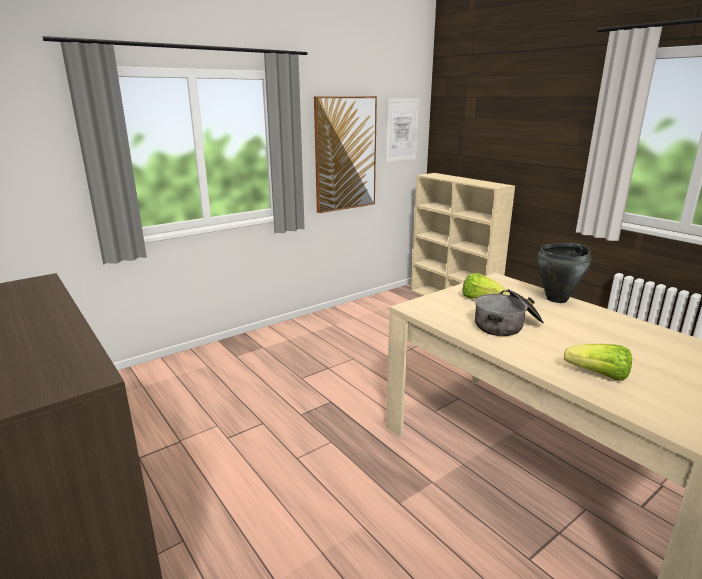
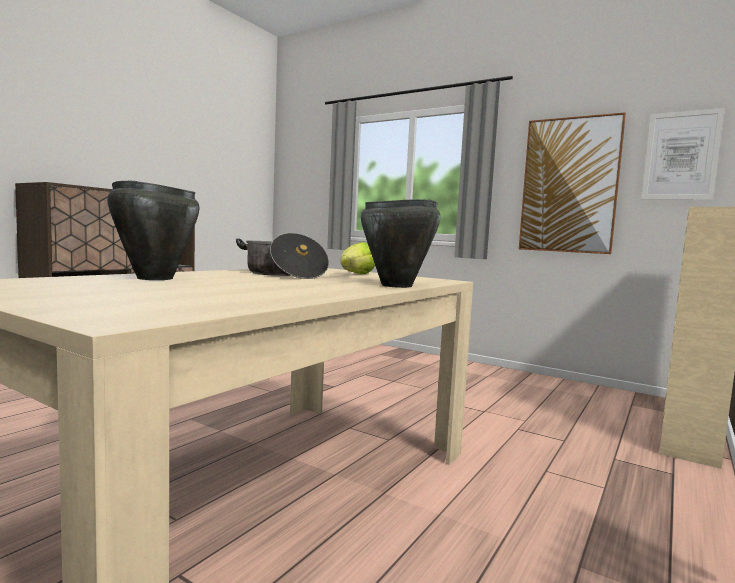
camera: 70 degrees right, 15 degrees down
lettuce [564,344,632,381] -> black cooking pot [107,180,200,280]

